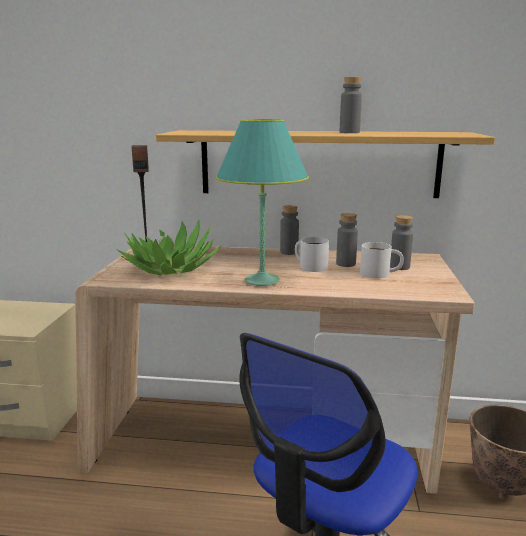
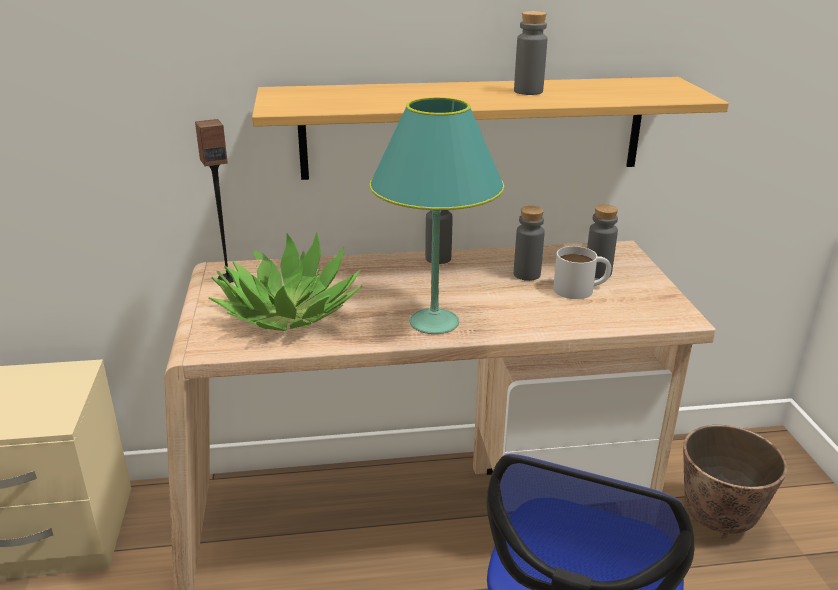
camera: 15 degrees left, 10 degrees up
white mug [295,237,329,272] -> none

